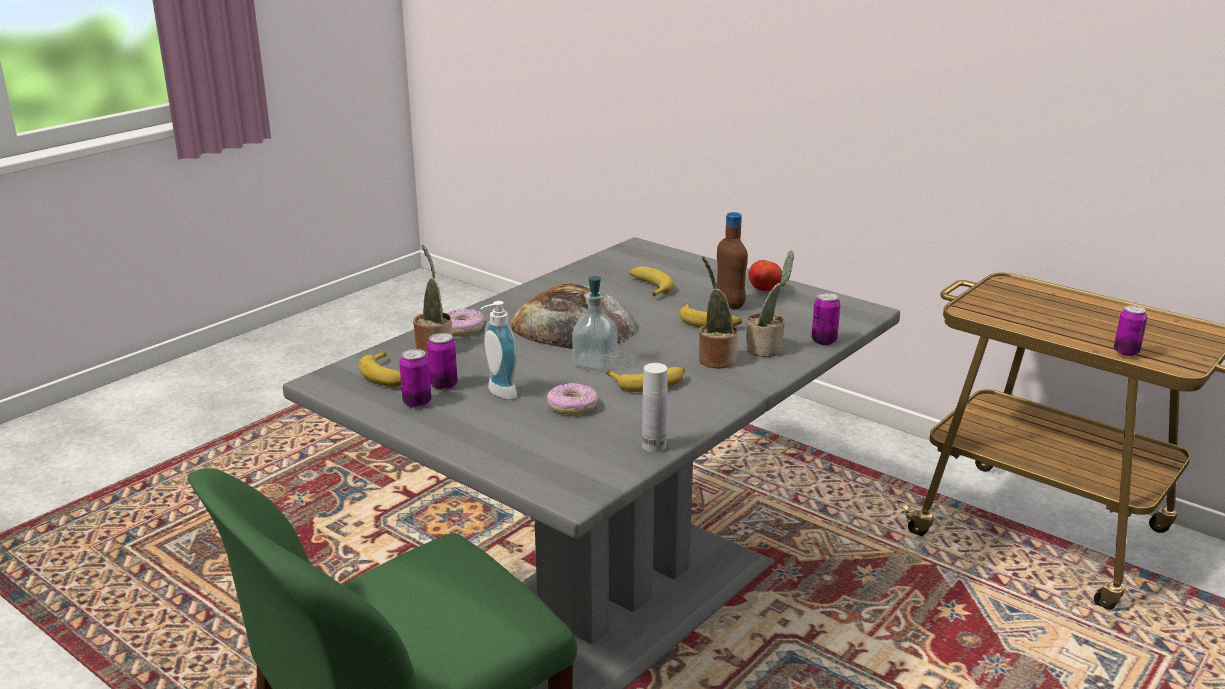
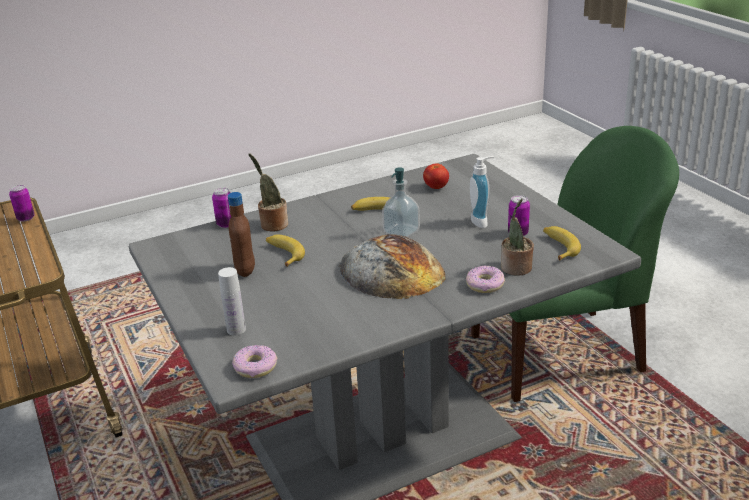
camera: 155 degrees left, 5 degrees up
can [399,349,431,408] -> none
donut [547,383,598,415] -> donut moved to [232,345,278,378]
banana [629,266,673,296] -> none
white bottle [642,363,668,452] -> white bottle moved to [218,267,246,335]
potted plant [699,256,738,368] -> none
tomato [749,260,782,291] -> tomato moved to [423,164,449,189]

